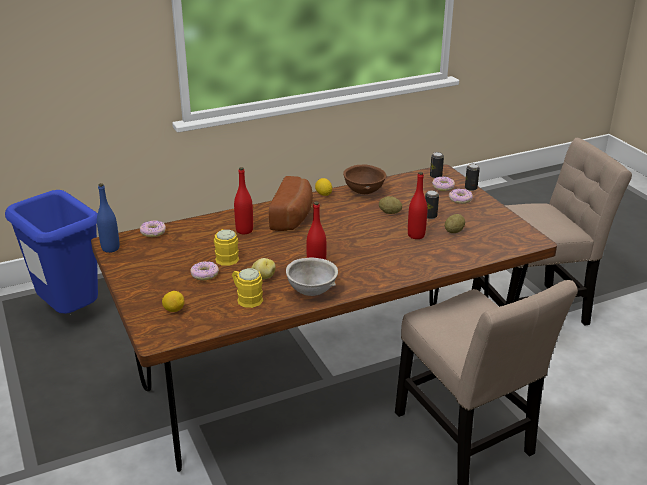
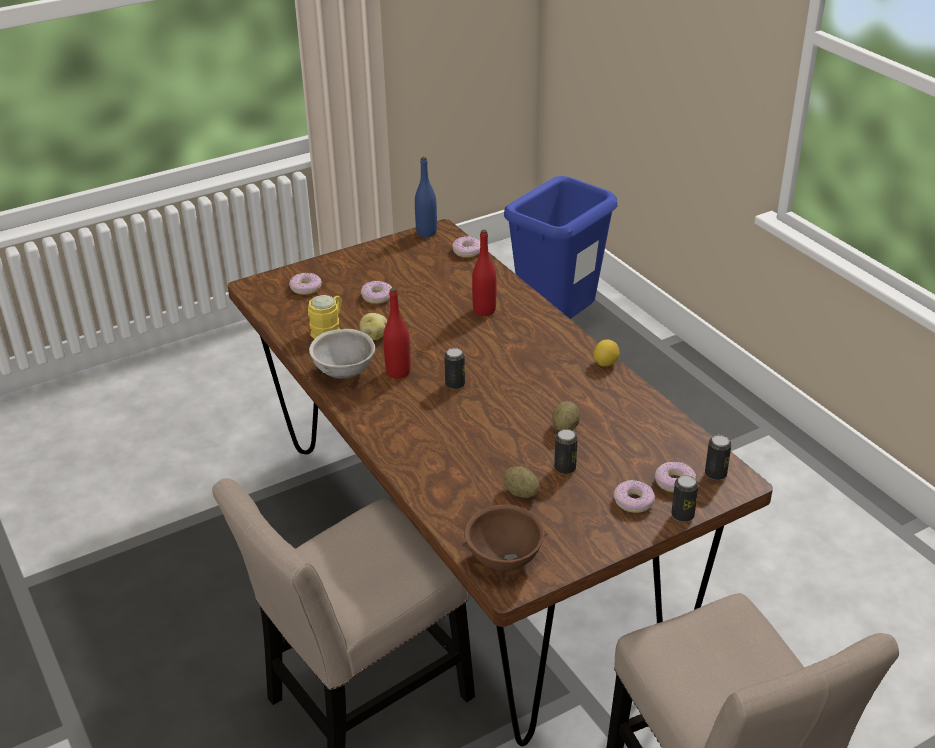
camera: 85 degrees right, 5 degrees up
lemon [162,291,184,312] -> donut [289,273,322,295]
yellow mug [214,229,239,266] -> none
bread [269,176,313,231] -> none
brown bowl [343,165,387,194] -> brown bowl moved to [462,504,548,571]
red bottle [408,172,427,239] -> none
none -> can [444,348,465,389]

